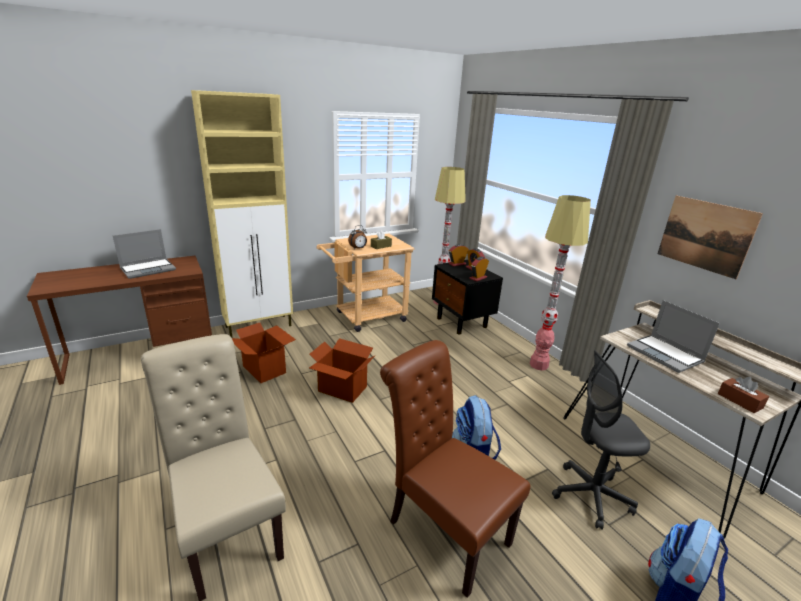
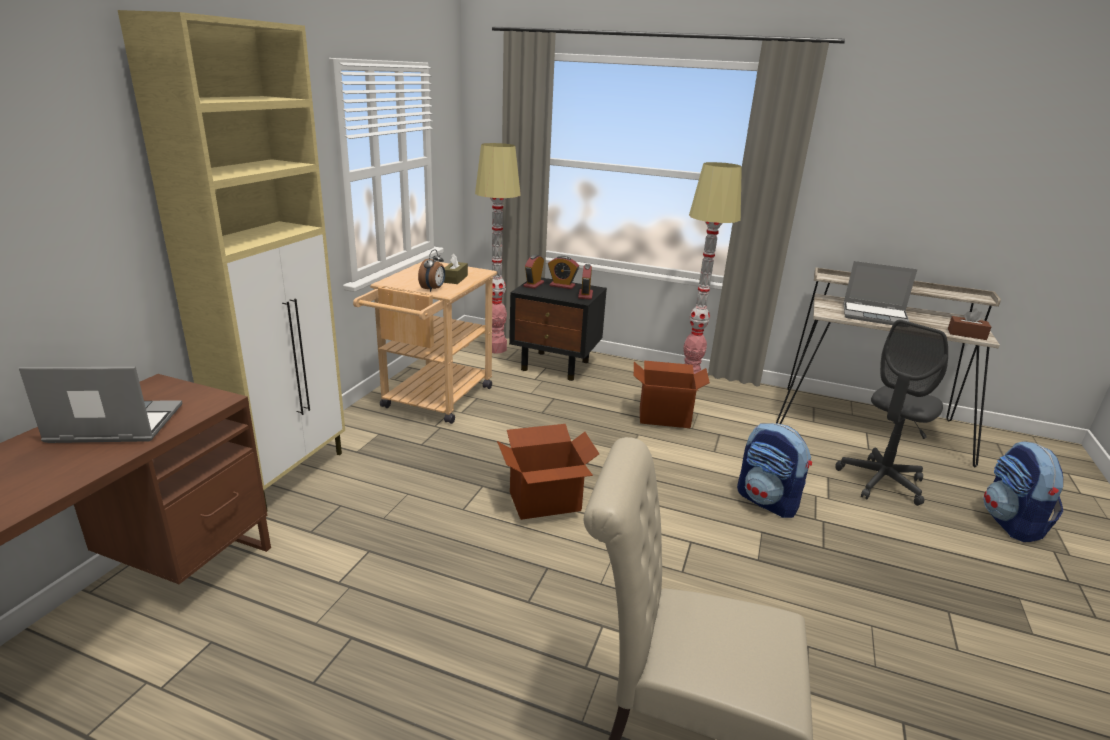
camera: 40 degrees left, 0 degrees up
laptop [113,229,176,279] -> laptop turned 105 degrees counterclockwise [19,367,182,443]
cardboard box [232,323,296,383] -> cardboard box moved to [634,360,710,428]
brown chair [380,340,530,598] -> none
picture [658,195,763,279] -> none

